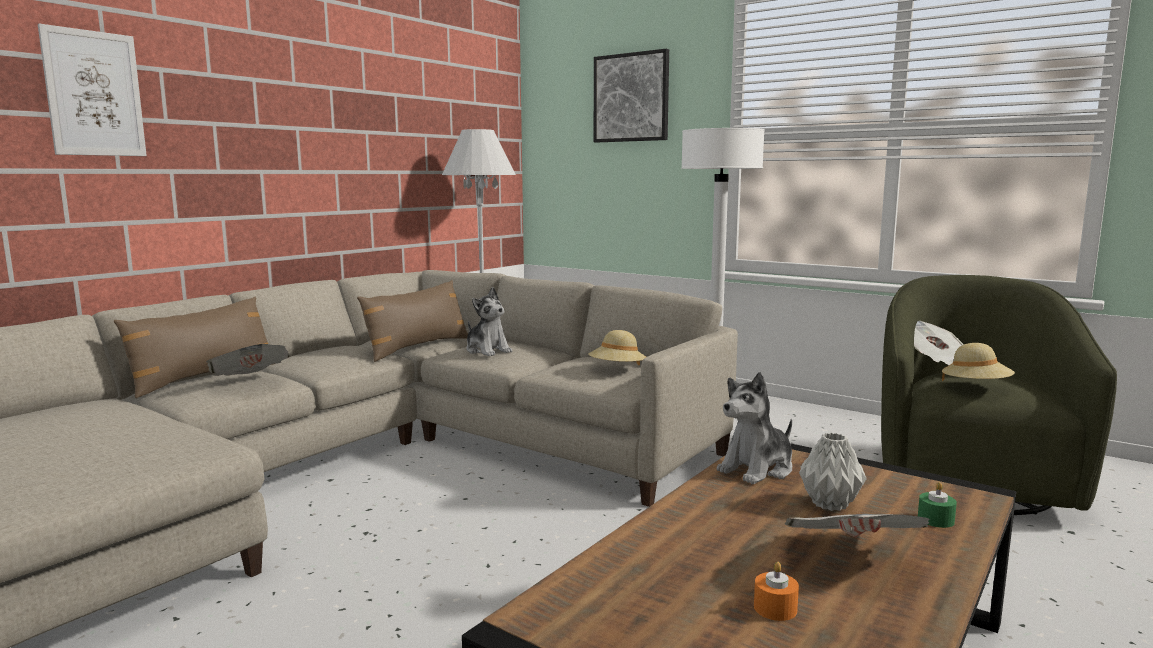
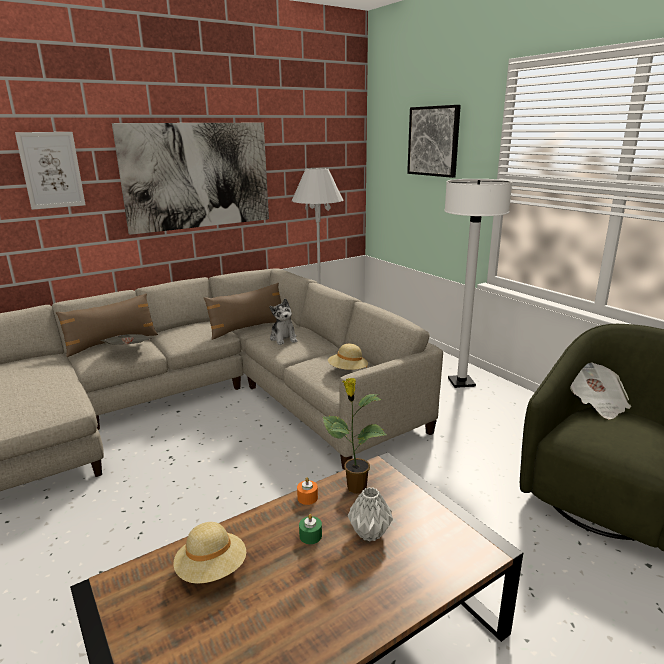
camera: 20 degrees right, 10 degrees up
plush toy [716,372,792,484] -> potted plant [322,378,387,494]
orange candle [754,562,799,621] -> orange candle moved to [297,477,318,505]
newspaper [785,514,930,537] -> none
green candle [918,482,957,528] -> green candle moved to [299,514,322,544]
beige hat [942,343,1015,381] -> beige hat moved to [173,522,246,584]
none -> picture [112,123,269,235]

